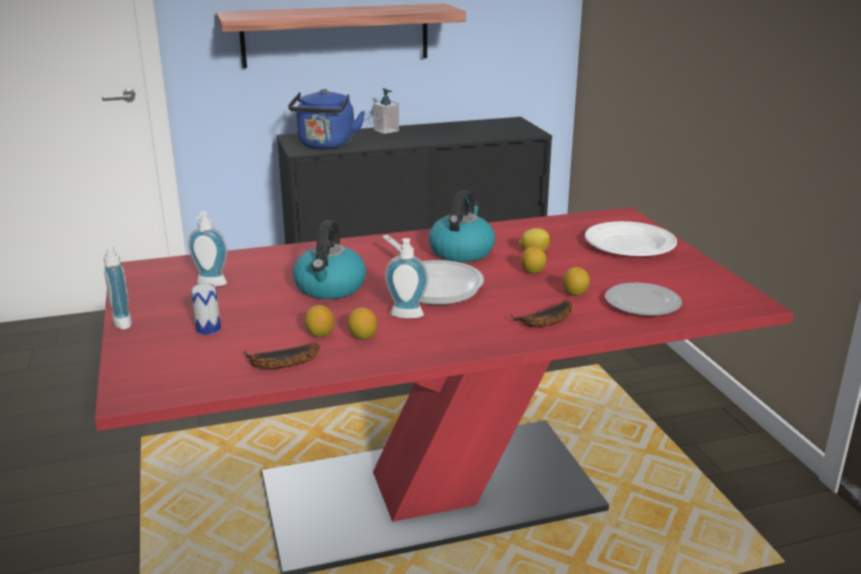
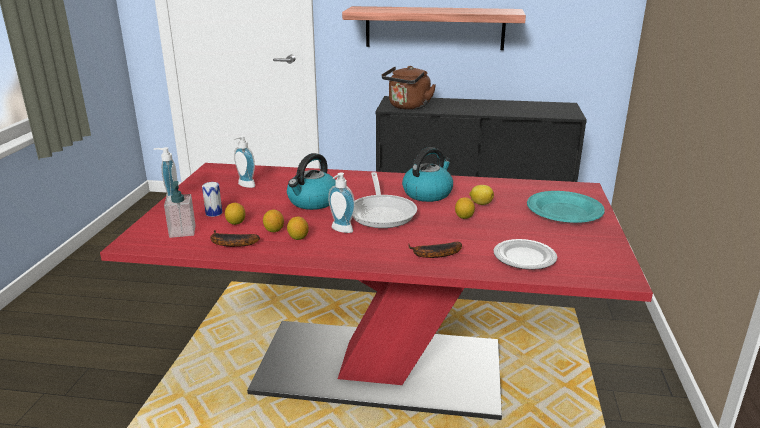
camera: 25 degrees right, 0 degrees up
blue kettle [288,89,365,149] -> brown kettle [382,66,436,110]
soap dispenser [373,88,399,134] -> soap dispenser moved to [164,181,196,238]
lemon [563,267,590,296] -> lemon moved to [225,203,245,225]
white plate [585,221,677,256] -> turquoise plate [527,191,605,223]

